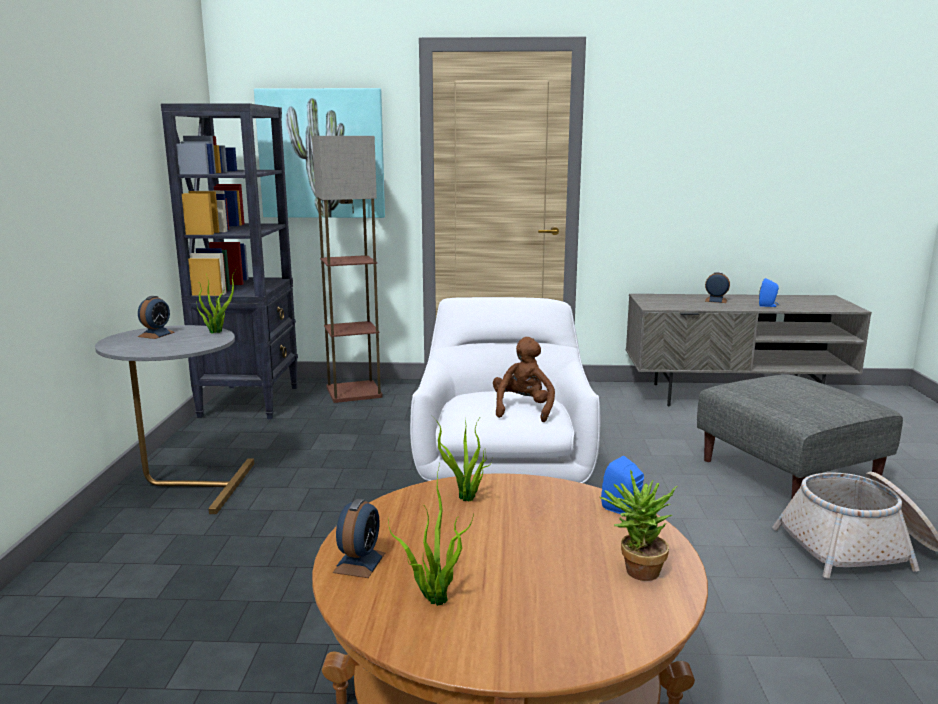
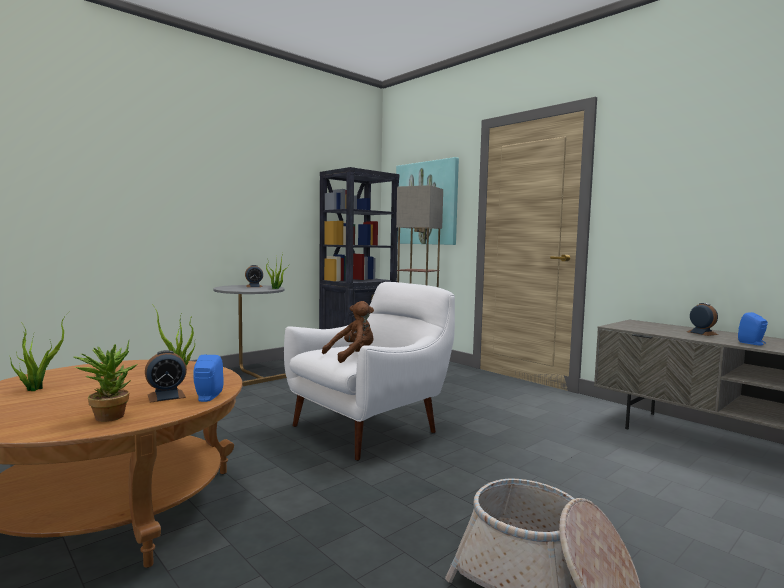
camera: 45 degrees right, 10 degrees down
alarm clock [333,499,385,578] -> alarm clock moved to [145,350,187,403]
grey ottoman [697,375,903,500] -> none

